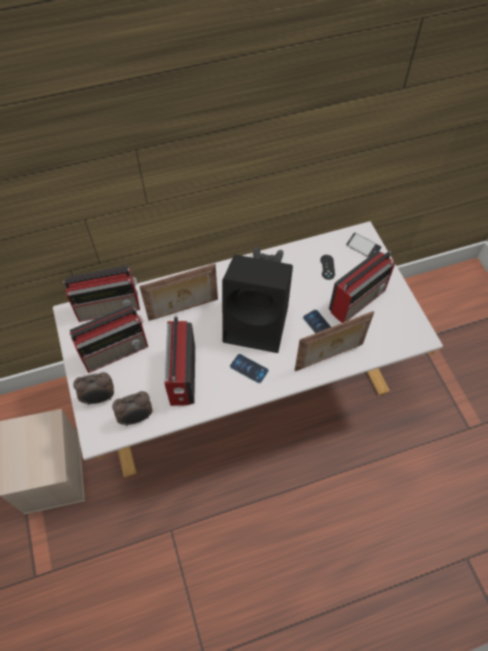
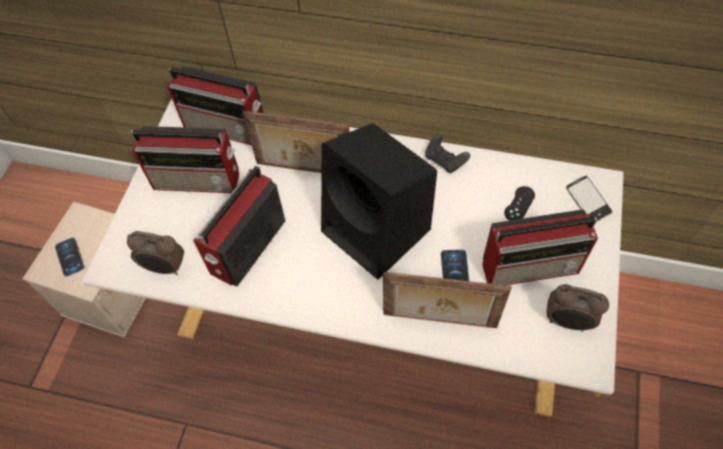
camera: 35 degrees right, 0 degrees up
alarm clock [73,372,114,405] -> alarm clock moved to [547,284,609,332]
phone [230,354,268,383] -> phone moved to [55,238,84,277]

